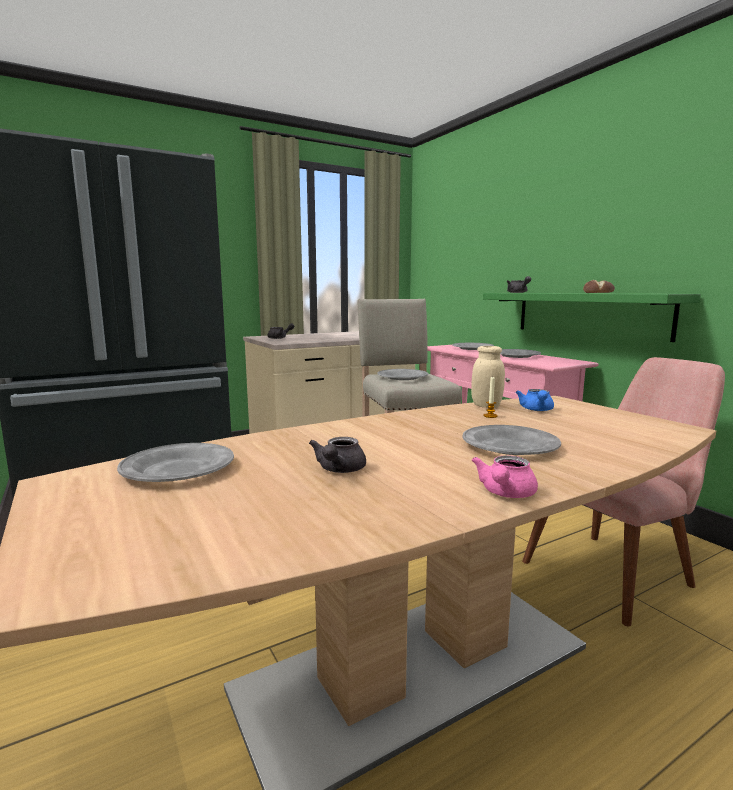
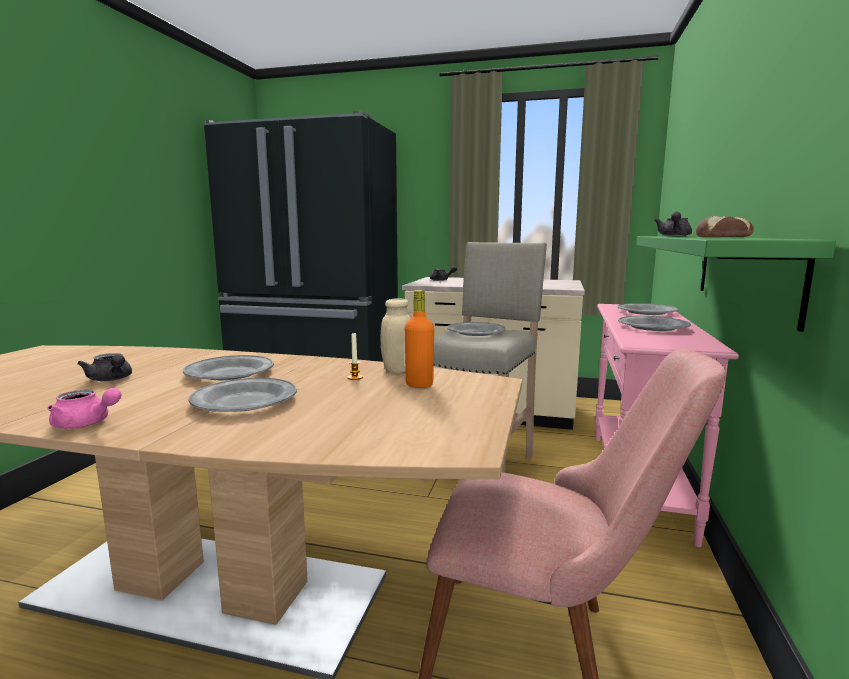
camera: 45 degrees right, 0 degrees up
grey plate [117,443,234,482] -> grey plate moved to [183,355,274,380]
grey teapot [309,437,366,473] -> grey teapot turned 105 degrees counterclockwise [77,353,132,381]
pink teapot [472,455,538,498] -> pink teapot turned 150 degrees counterclockwise [47,388,121,429]
blue teapot [516,389,554,411] -> orange bottle [405,290,434,388]

